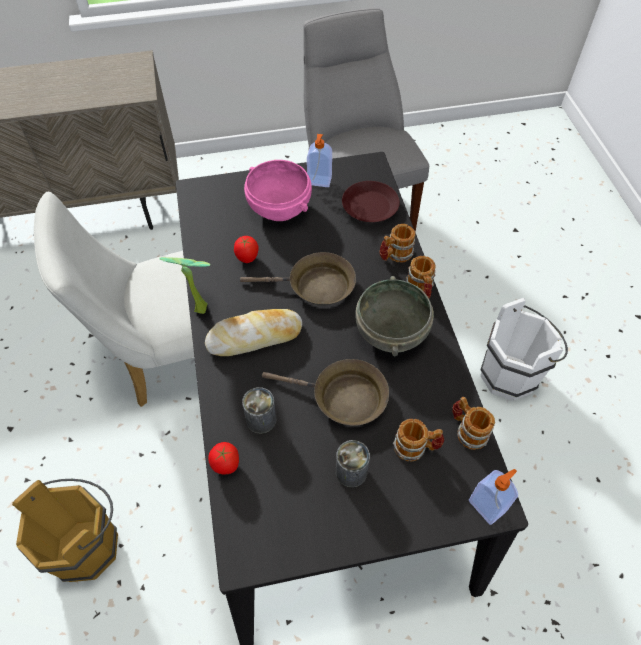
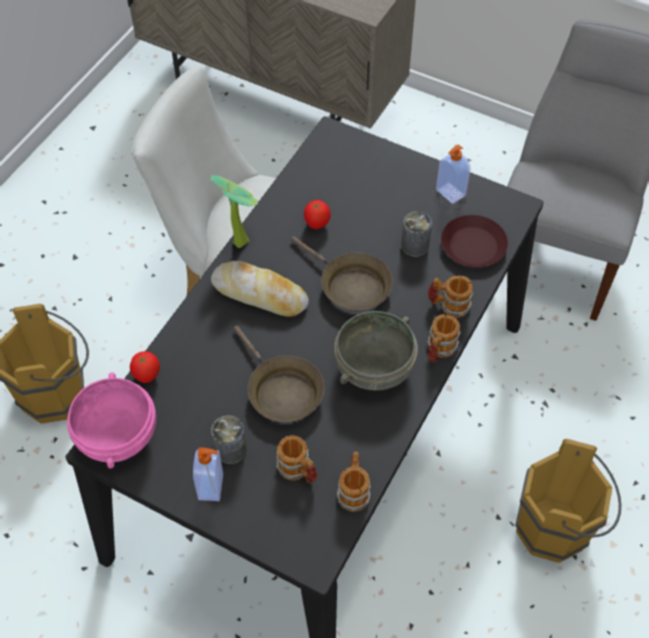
camera: 40 degrees right, 0 degrees up
can [242,387,277,434] -> can moved to [401,211,432,257]
pink bowl [244,160,312,221] -> pink bowl moved to [67,372,156,468]
soap dispenser [469,469,518,525] -> soap dispenser moved to [193,447,223,501]
white bucket [480,298,568,401] -> brown bucket [515,439,621,563]

